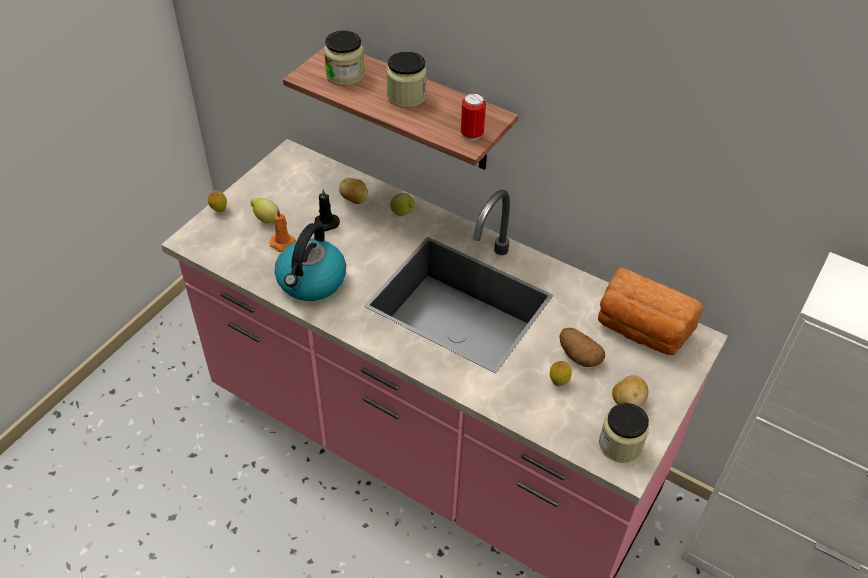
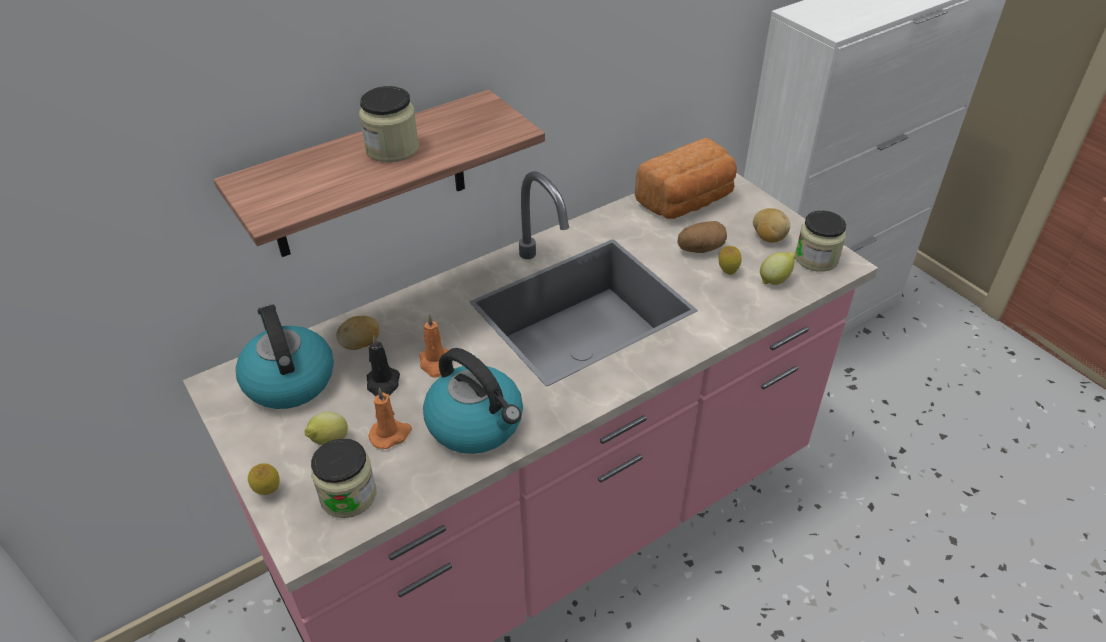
camera: 65 degrees left, 5 degrees down
jar [324,31,365,86] -> jar moved to [311,438,377,518]
lemon [390,193,415,216] -> lemon moved to [760,252,796,285]
can [461,93,486,141] -> none
none -> kettle [236,304,334,409]
none -> orange candle [419,314,449,378]

